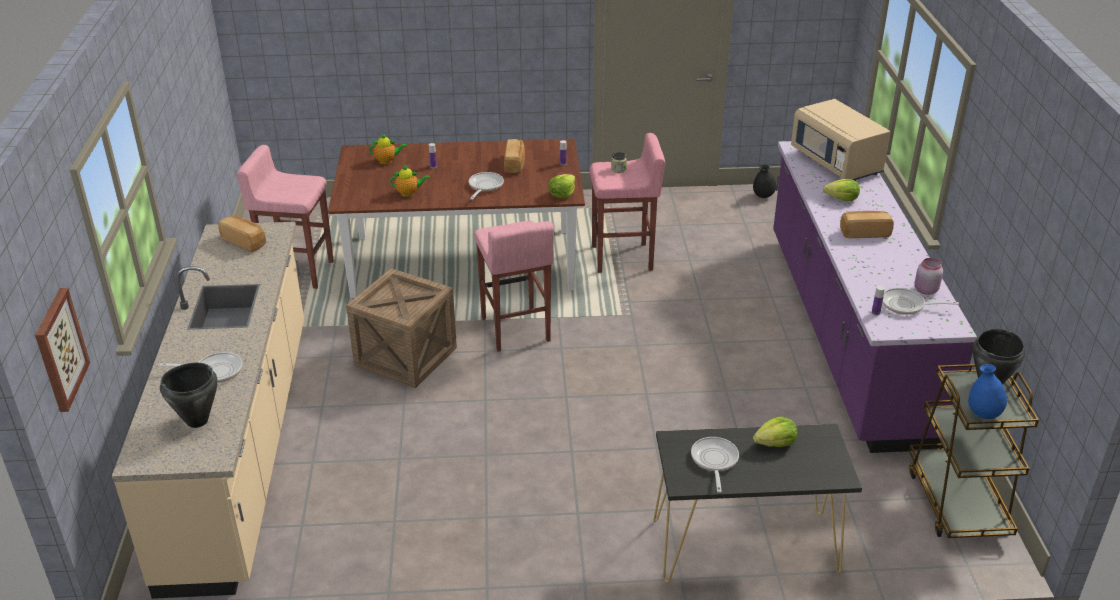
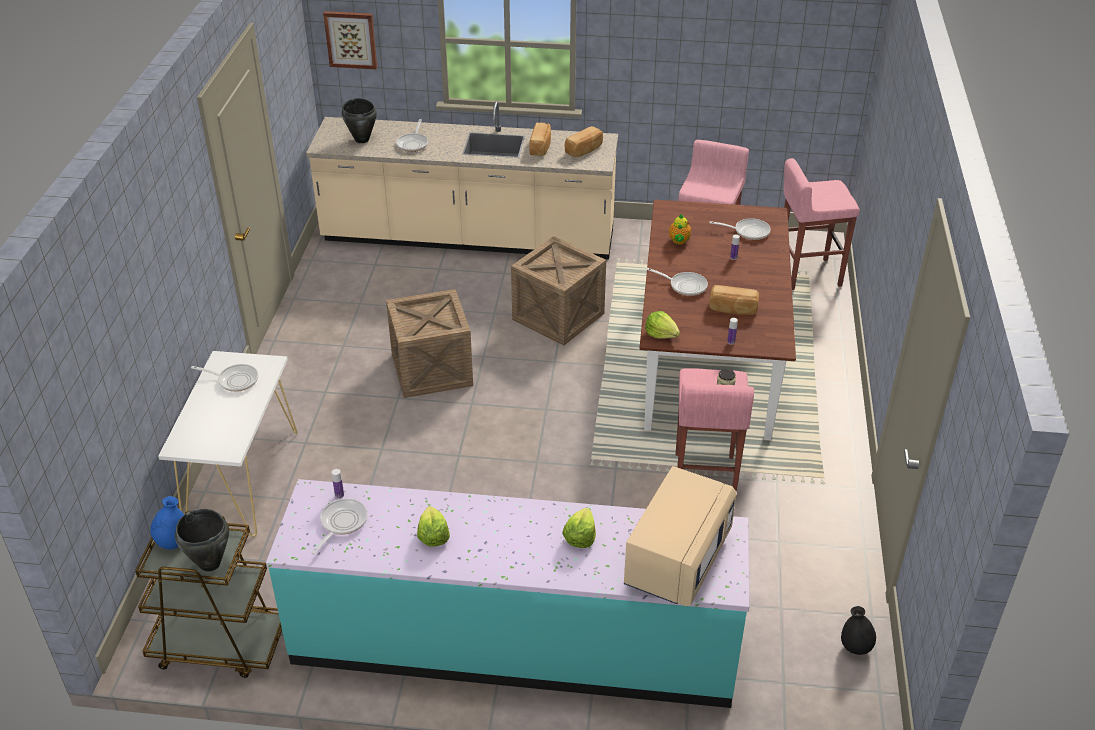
camera: 100 degrees right, 5 degrees up
teapot [369,134,407,164] -> frying pan [709,218,771,240]
pink stool [474,221,554,352] -> pink stool moved to [783,158,860,290]
black console table [653,424,862,583] -> white console table [158,351,297,537]
lettuce [753,417,797,447] -> lettuce moved to [417,506,450,547]
purple counter [773,141,977,453] -> turquoise counter [266,479,749,708]
beige microwave [791,99,890,181] -> beige microwave turned 135 degrees clockwise [624,466,737,606]
bread [840,211,894,238] -> bread moved to [529,123,551,156]
pink jar [915,258,943,295] -> none
none -> crate [386,289,473,398]

